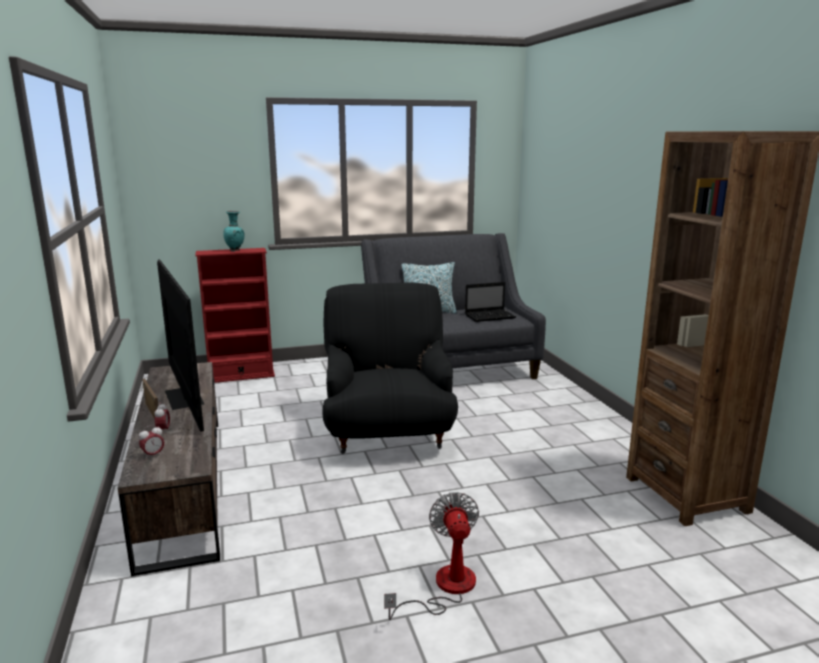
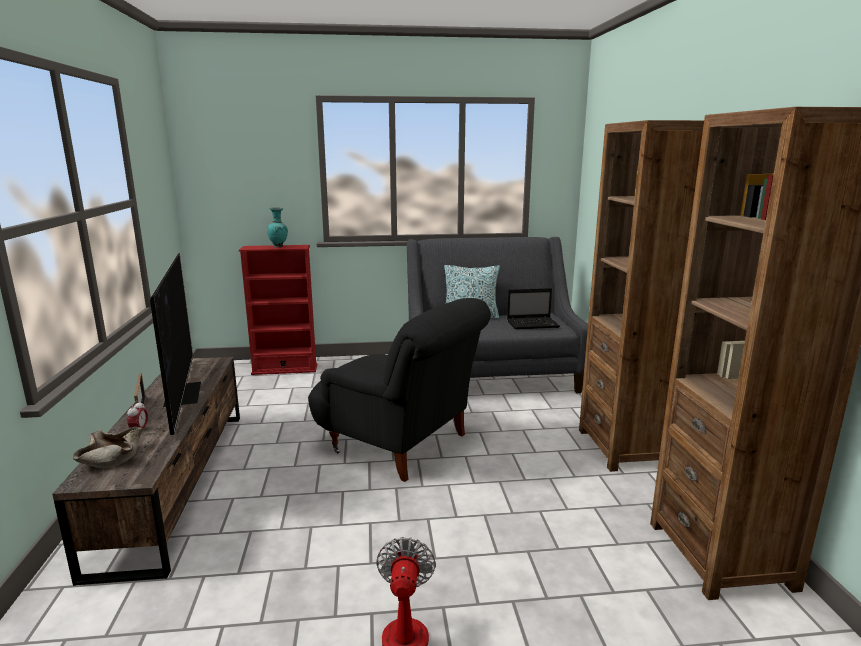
camera: 10 degrees right, 0 degrees up
alarm clock [139,425,164,459] -> beige bowl [72,427,143,468]
black armchair [322,283,458,454] -> black armchair turned 120 degrees clockwise [308,298,491,482]
none -> brown bookcase [579,120,704,472]

